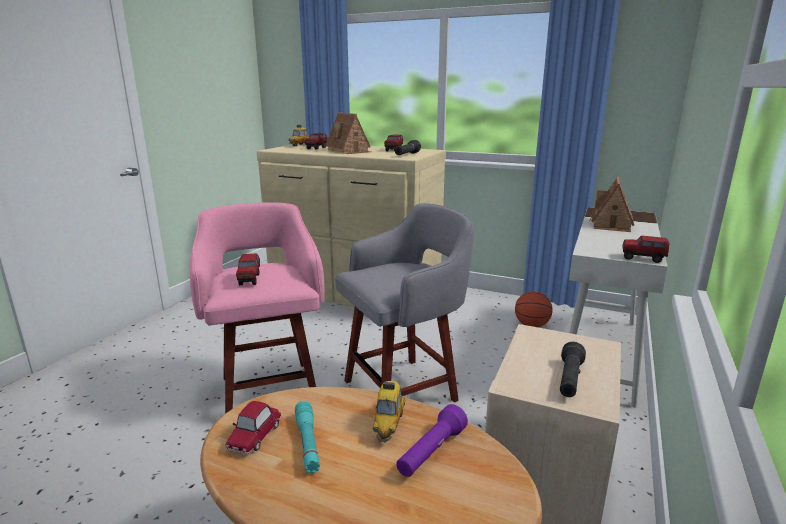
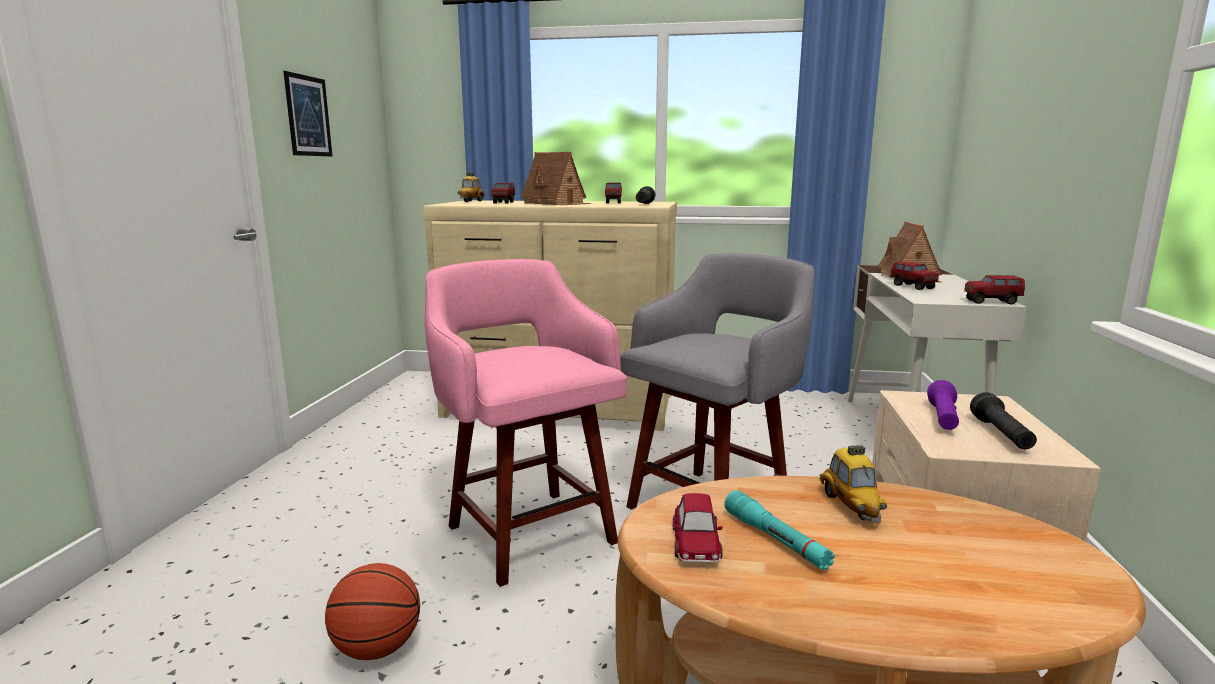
camera: 15 degrees left, 5 degrees down
toy truck [236,253,260,285] -> toy truck moved to [890,261,939,290]
purple flashlight [397,404,468,477] -> purple flashlight moved to [927,380,959,430]
basketball [515,291,552,327] -> basketball moved to [325,563,420,660]
none -> picture [283,71,332,156]

